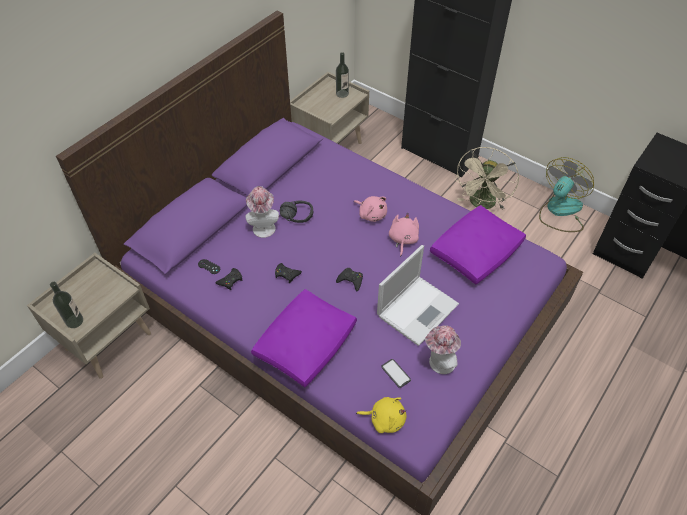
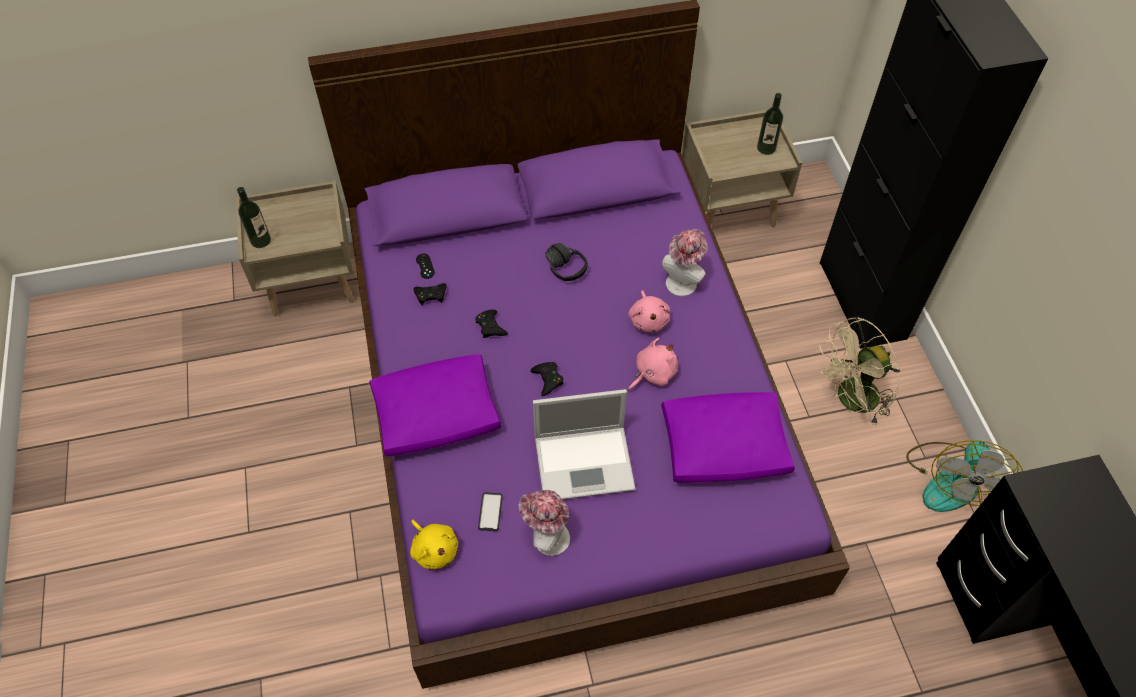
camera: 40 degrees right, 5 degrees up
hat [245,186,279,238] -> hat moved to [662,229,708,296]
fan [539,157,594,232] -> fan turned 120 degrees clockwise [906,440,1023,512]

